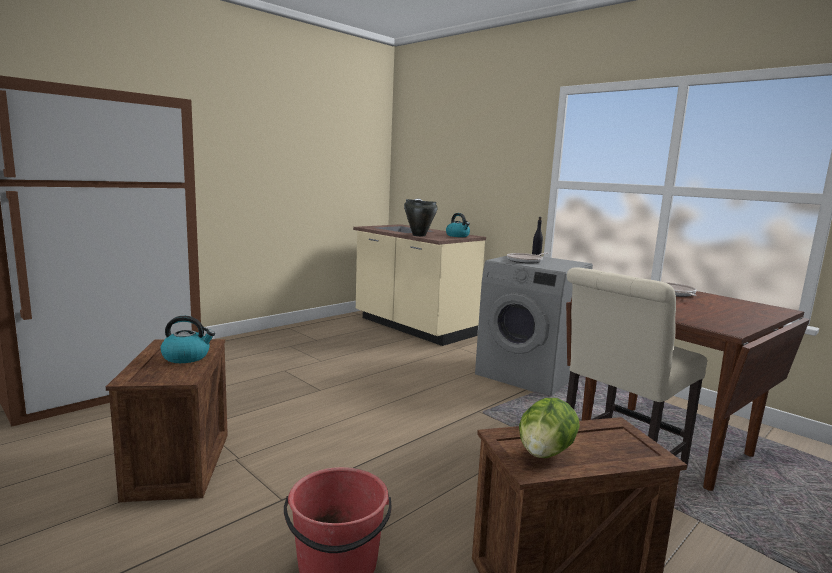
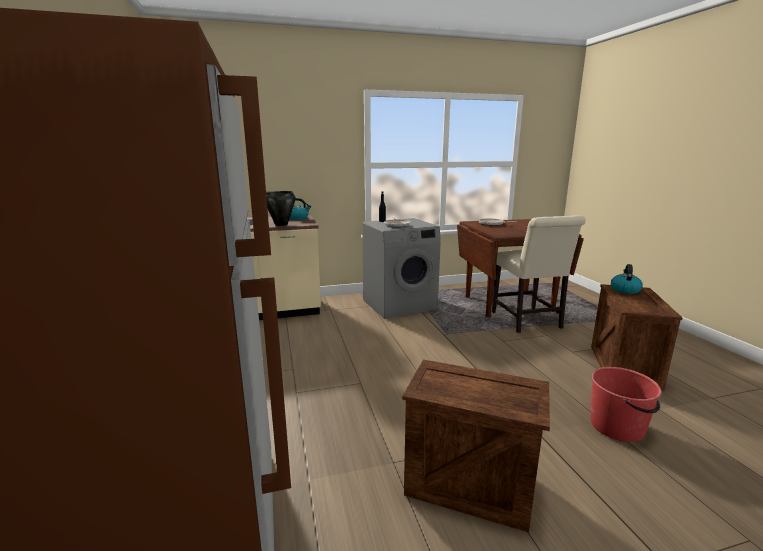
camera: 60 degrees left, 5 degrees up
kettle [160,316,215,363] -> kettle moved to [611,264,643,294]
lettuce [519,398,580,458] -> none

